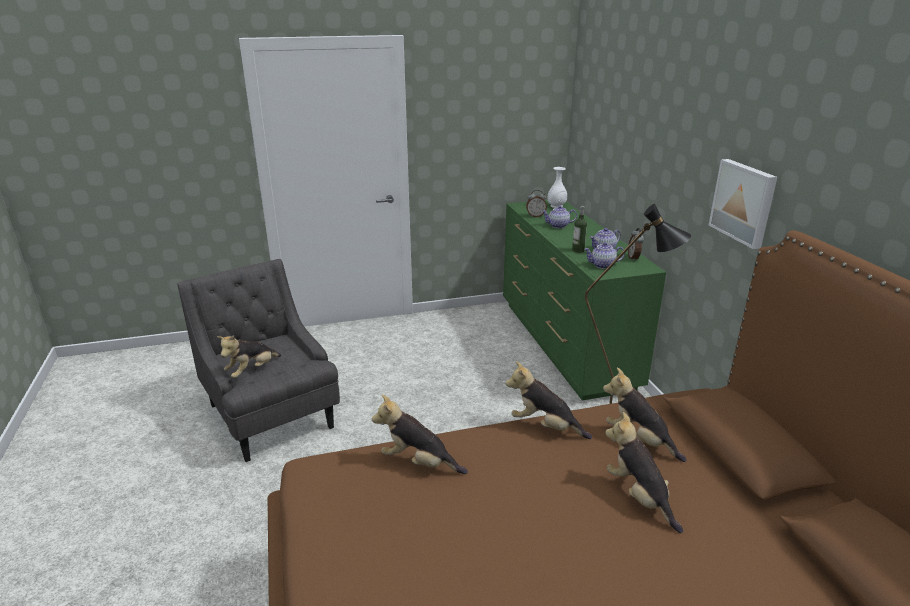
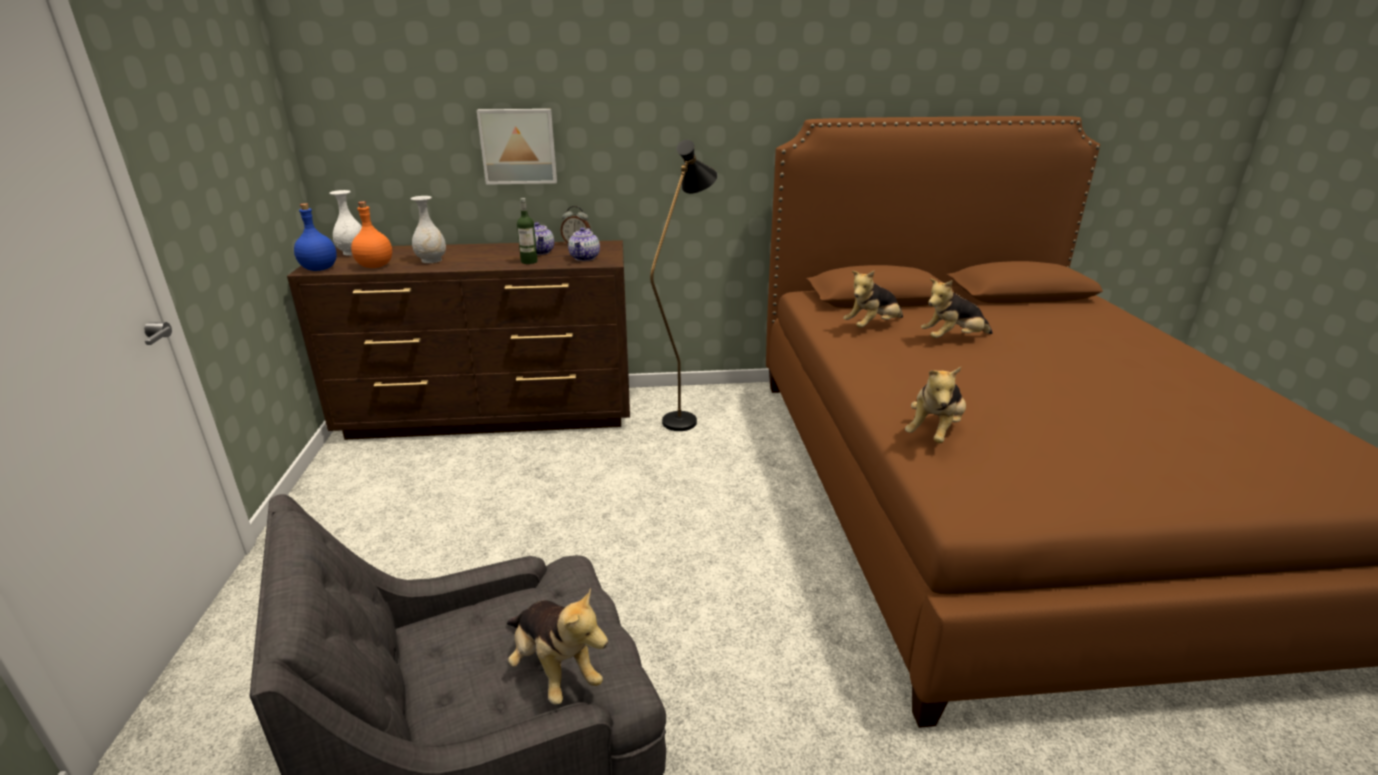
camera: 80 degrees left, 0 degrees up
green dresser [503,200,666,401] -> brown dresser [287,240,630,440]
plush toy [505,361,592,439] -> none
alarm clock [526,190,547,217] -> orange bottle [351,201,392,268]
teapot [542,206,577,228] -> white vase [411,196,446,263]
picture [709,159,777,249] -> picture moved to [477,109,557,185]
none -> blue bottle [294,203,337,271]

